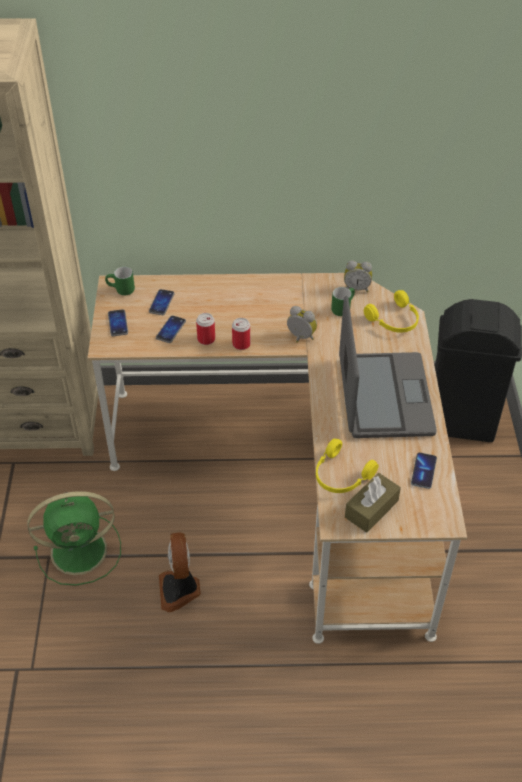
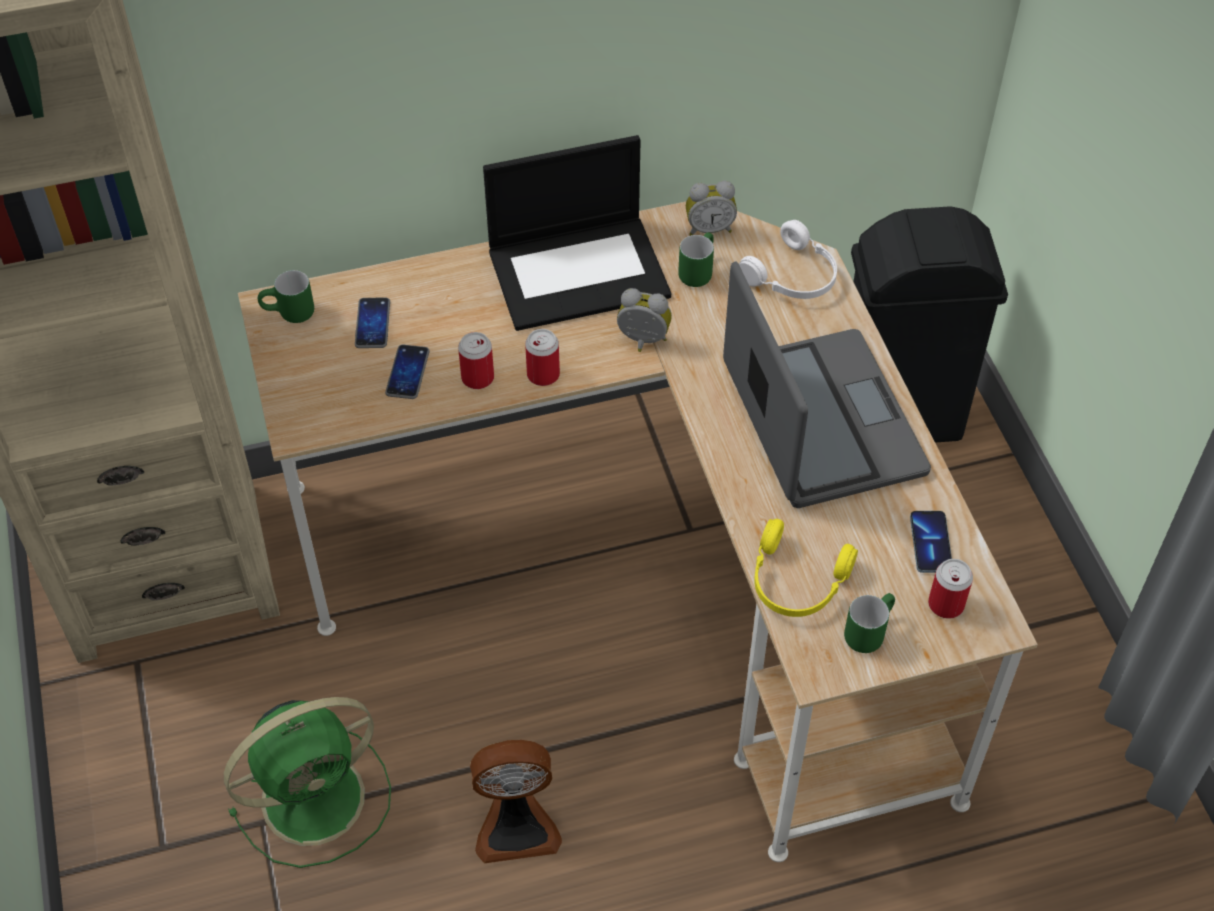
camera: 15 degrees left, 5 degrees up
phone [108,309,128,336] -> none
fan [159,532,201,612] -> fan turned 75 degrees counterclockwise [470,740,562,863]
brown tissue box [345,473,401,533] -> green mug [844,593,895,653]
yellow headphones [364,290,419,333] -> white headphones [739,220,837,299]
none -> laptop [483,135,671,331]
none -> can [928,559,973,618]

